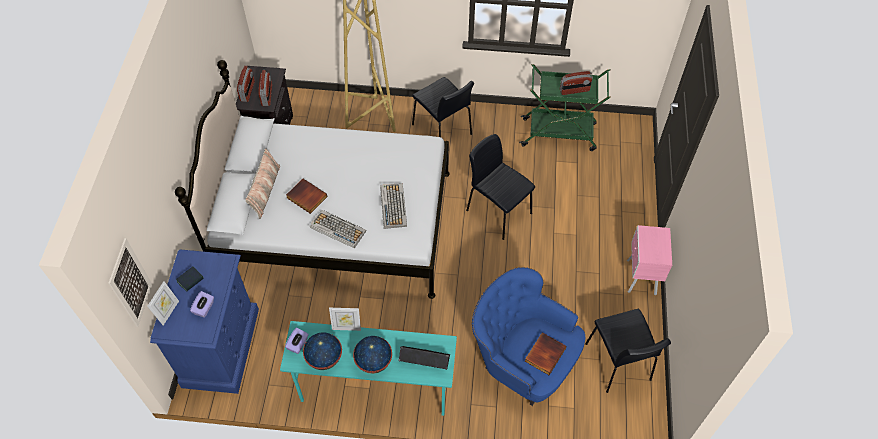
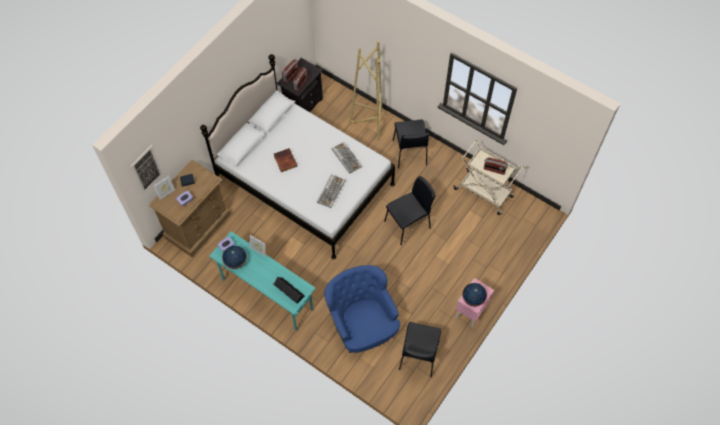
camera: 30 degrees right, 5 degrees up
blue dresser [150,249,259,394] -> brown dresser [149,160,231,257]
pillow [245,148,280,219] -> none
keyboard [310,210,366,248] -> keyboard moved to [332,142,362,174]
globe [353,336,392,374] -> globe moved to [462,283,487,307]
black chair [466,134,535,240] -> black chair turned 75 degrees clockwise [384,176,436,245]
green cart [519,64,611,151] -> beige cart [453,139,525,215]
book [525,332,566,375] -> none

